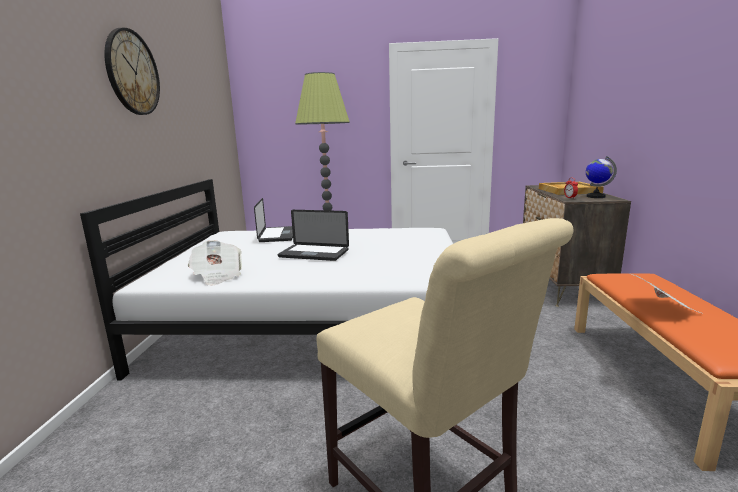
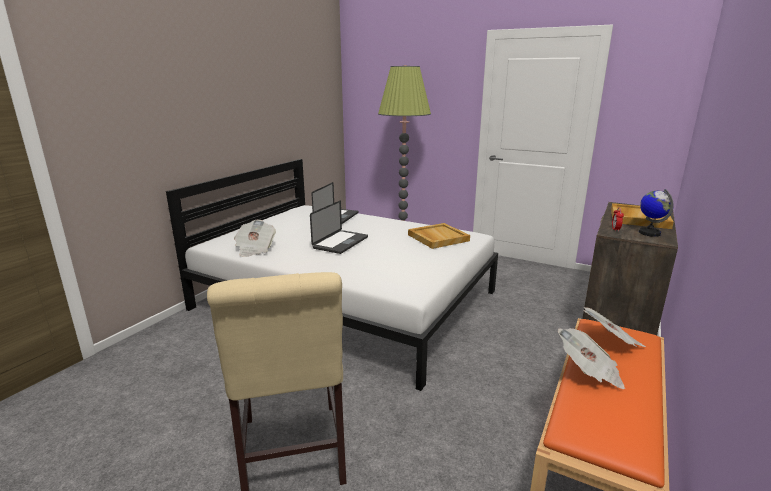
camera: 25 degrees right, 5 degrees up
wall clock [104,28,160,115] -> none
laptop [278,210,349,261] -> laptop turned 105 degrees counterclockwise [310,201,368,254]
none -> beige tray [408,223,470,249]
none -> newspaper [583,307,646,347]

